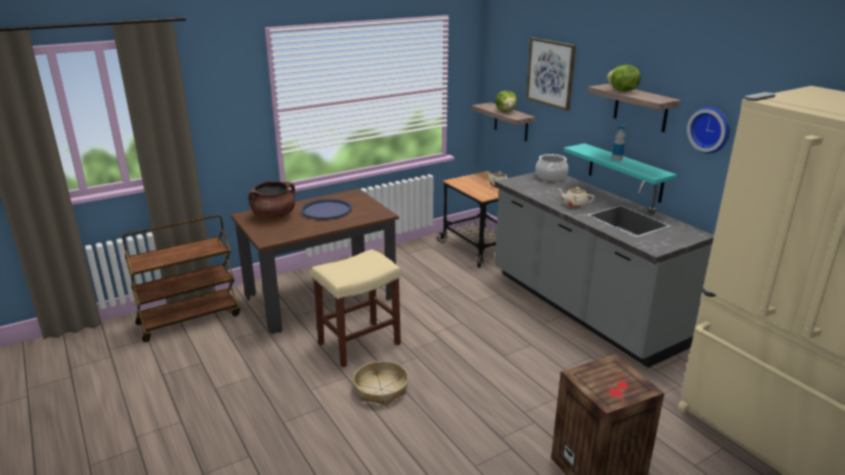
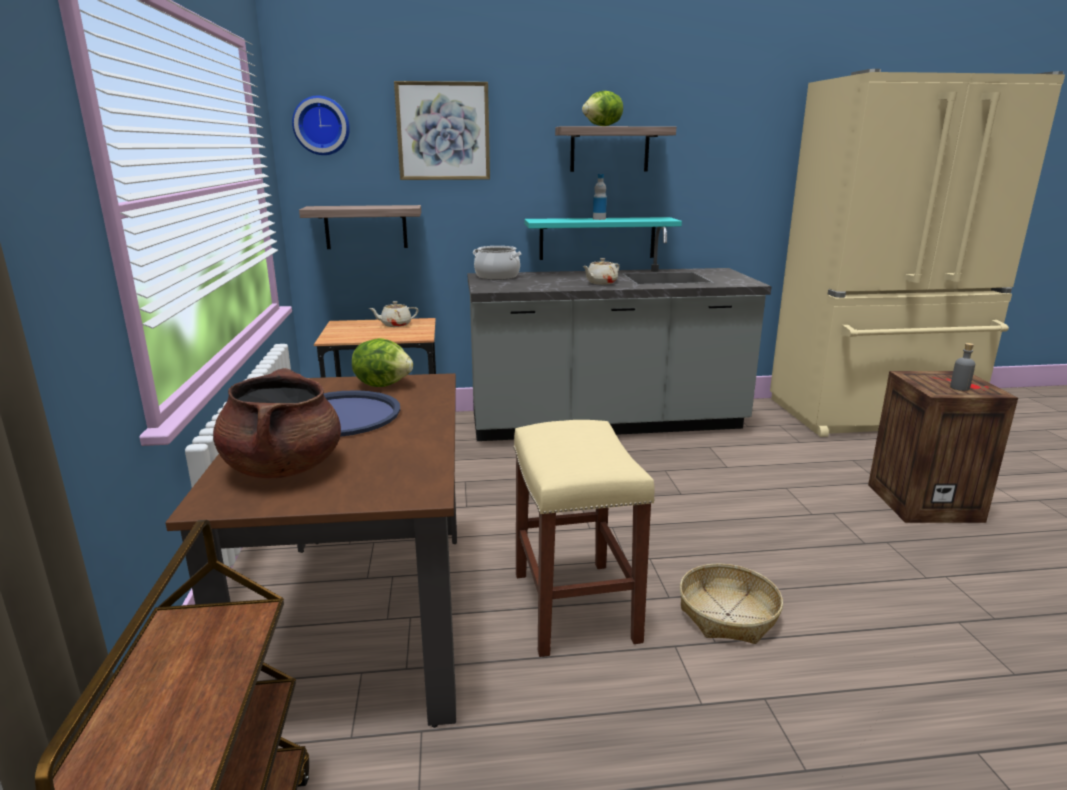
camera: 65 degrees left, 5 degrees down
lettuce [495,91,518,112] -> lettuce moved to [352,338,413,387]
wall clock [687,106,730,153] -> wall clock moved to [292,96,350,155]
none -> grey bottle [950,343,975,391]

